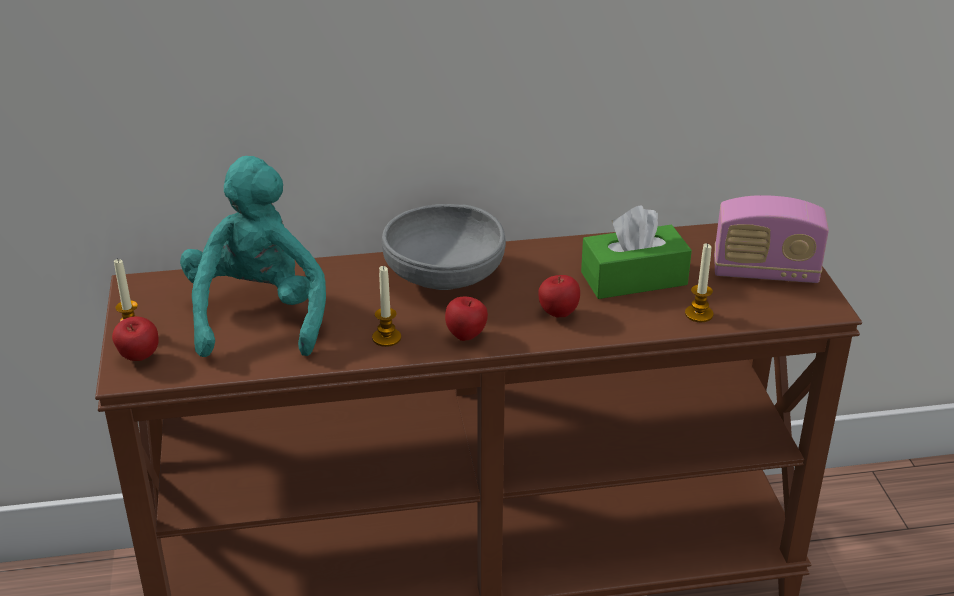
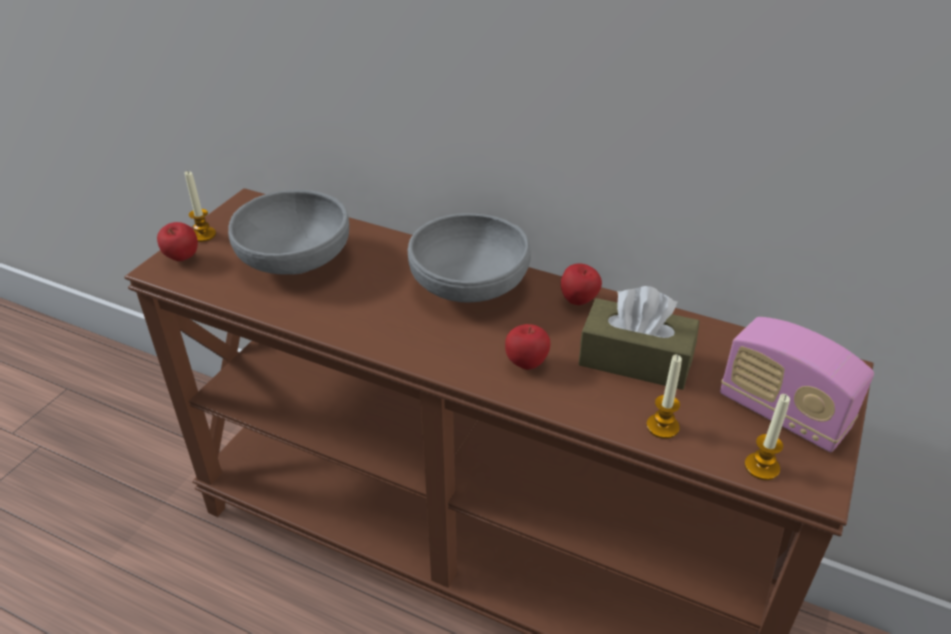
camera: 35 degrees right, 5 degrees up
turquoise plush toy [180,156,326,357] -> grey bowl [228,190,349,275]
candle [372,265,401,347] -> candle moved to [745,394,790,480]
apple [445,297,488,341] -> apple moved to [561,263,602,305]
green tissue box [581,205,692,299] -> brown tissue box [579,286,700,390]

